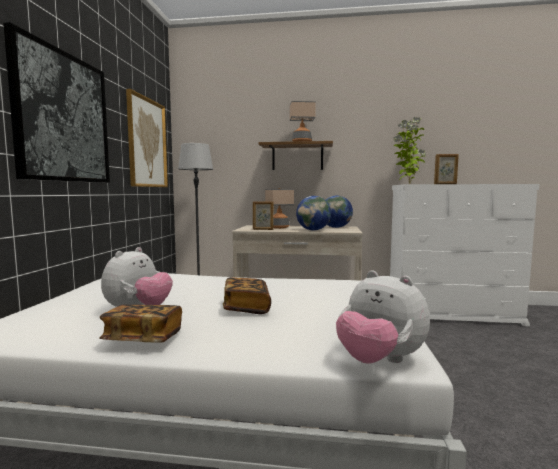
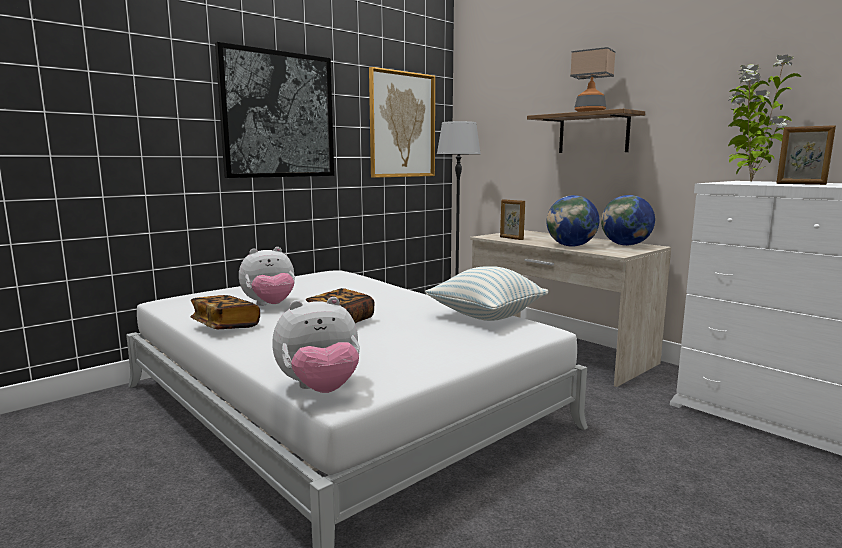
camera: 40 degrees right, 5 degrees up
table lamp [265,188,294,229] -> none
plush toy [336,270,430,364] -> plush toy turned 105 degrees counterclockwise [272,297,360,393]
none -> pillow [425,266,548,321]

